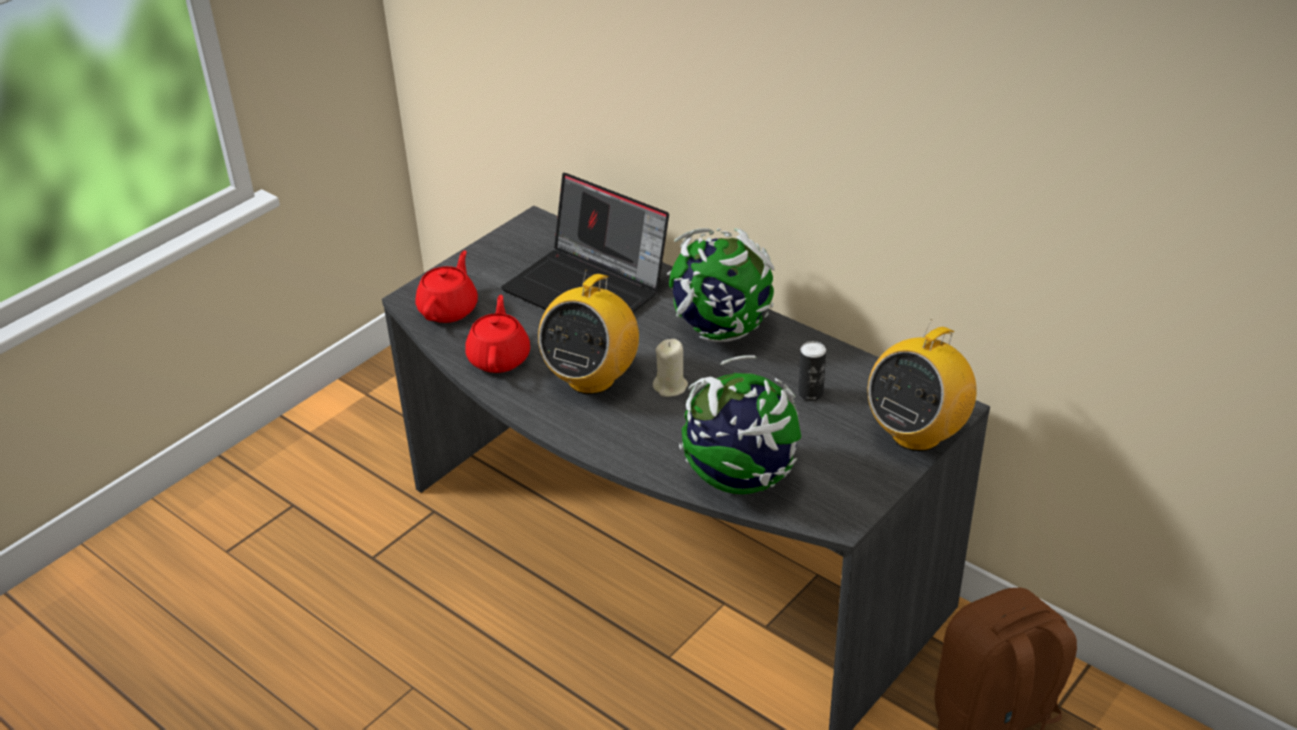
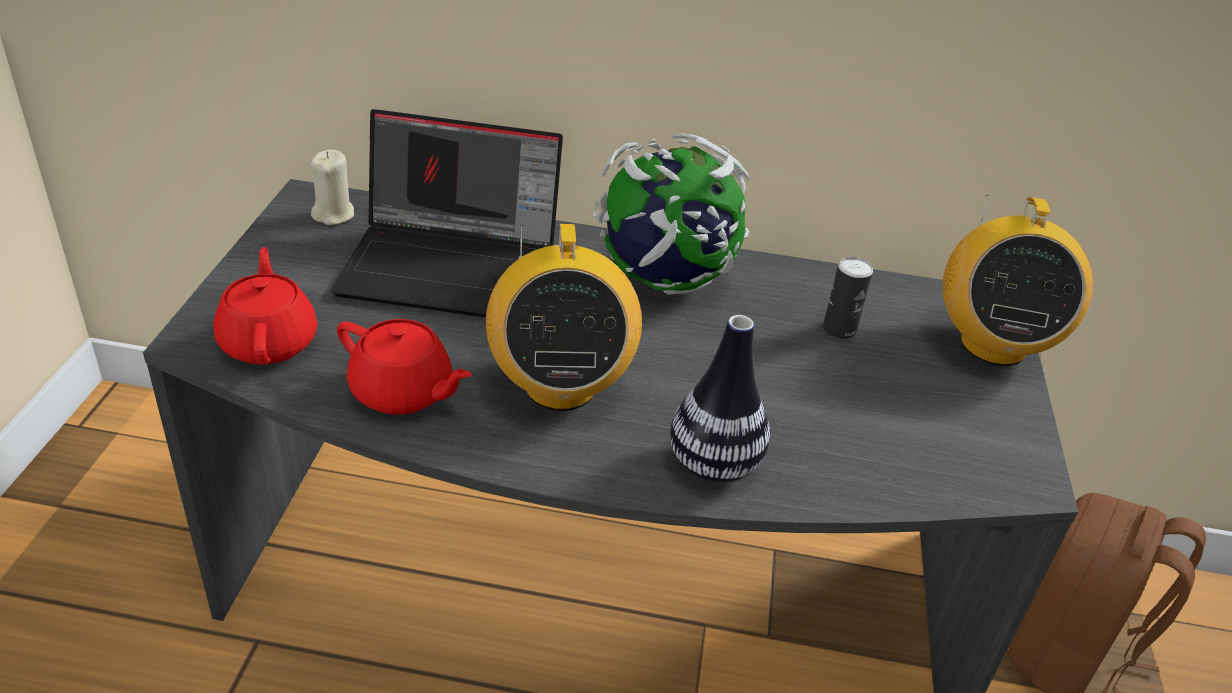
camera: 35 degrees left, 0 degrees up
red teapot [465,295,530,373] -> red teapot turned 150 degrees clockwise [337,319,472,415]
beige candle [653,339,688,397] -> beige candle moved to [311,149,354,225]
globe [679,355,801,494] -> none
none -> vase [670,315,770,483]

